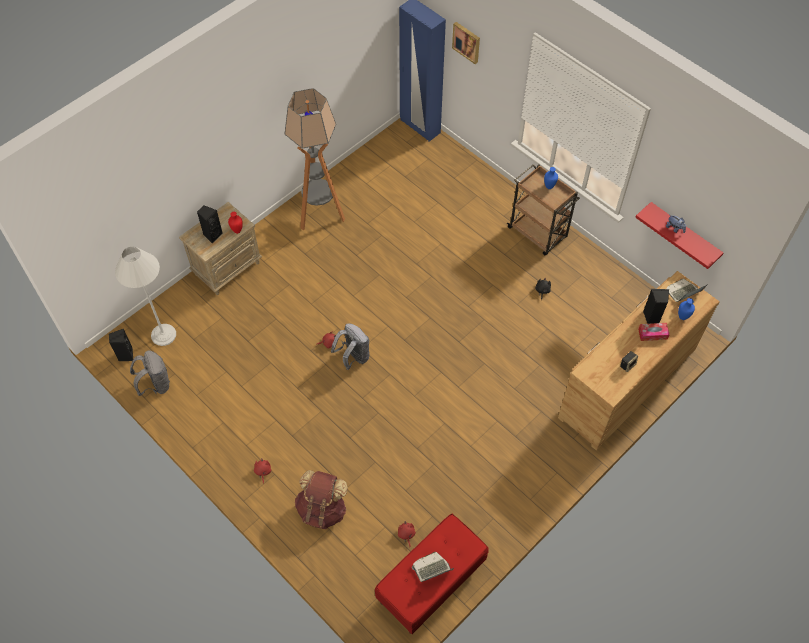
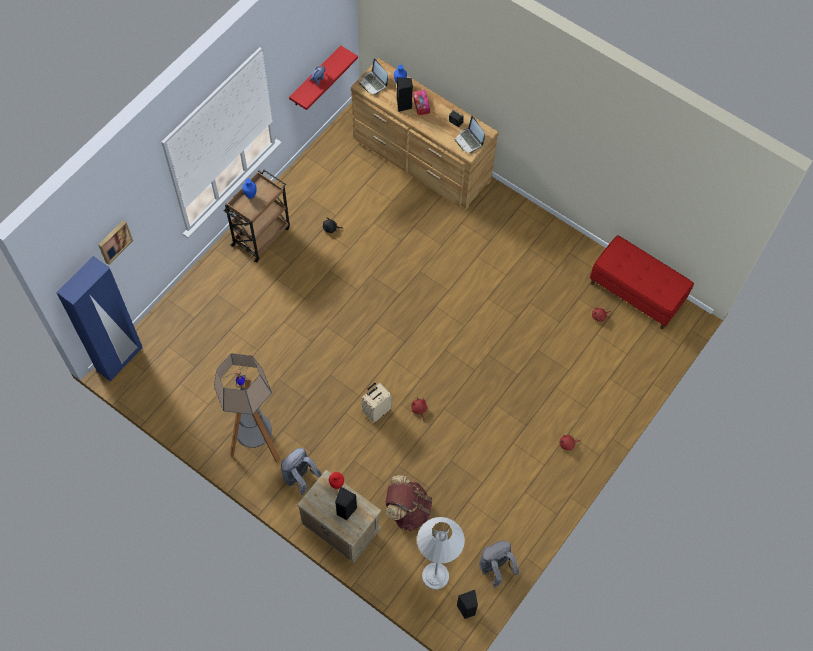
camera: 100 degrees left, 5 degrees up
brown backpack [295,470,348,529] -> brown backpack moved to [385,475,432,531]
grey backpack [331,323,369,370] -> grey backpack moved to [281,448,322,495]
laptop [412,552,454,582] -> laptop moved to [455,116,485,153]
none -> beige suitcase [362,383,392,423]

